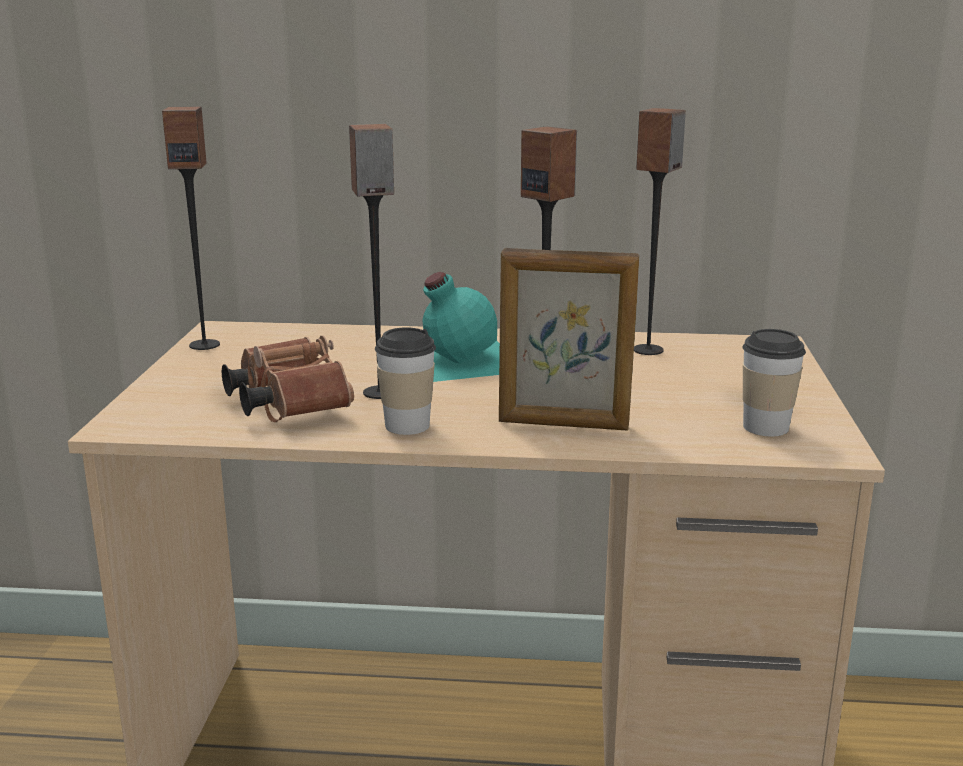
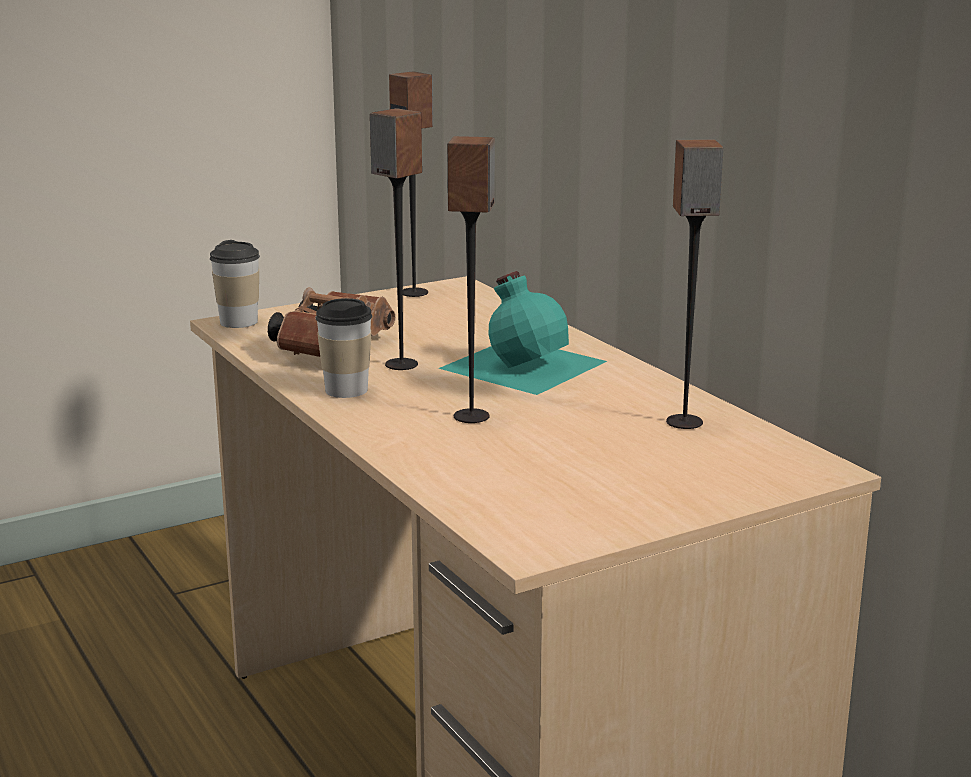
camera: 55 degrees right, 0 degrees up
picture frame [499,248,639,430] -> none
cup [743,329,806,436] -> cup moved to [210,240,260,328]

